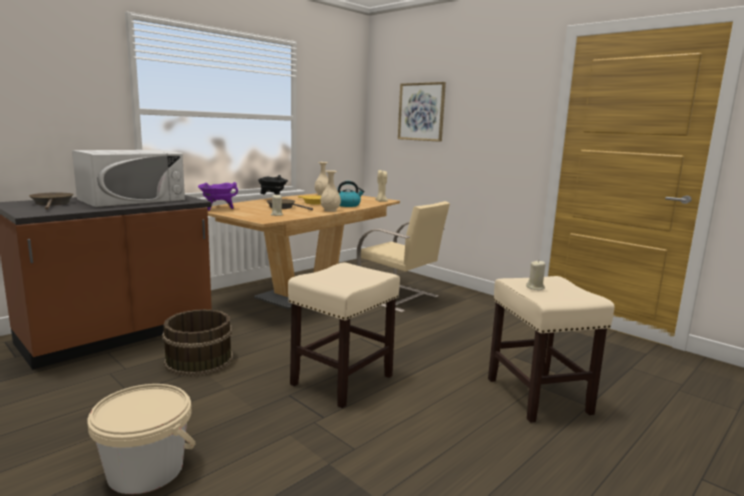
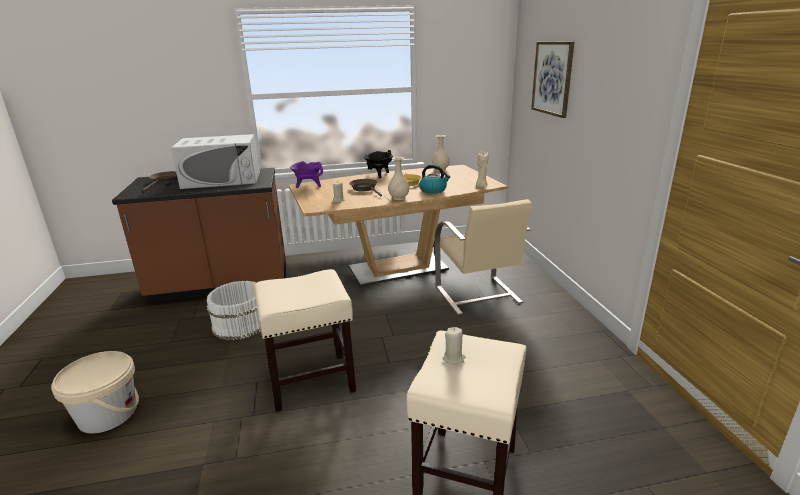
camera: 35 degrees right, 10 degrees up
brown bucket [162,309,233,376] -> white bucket [206,281,261,340]

